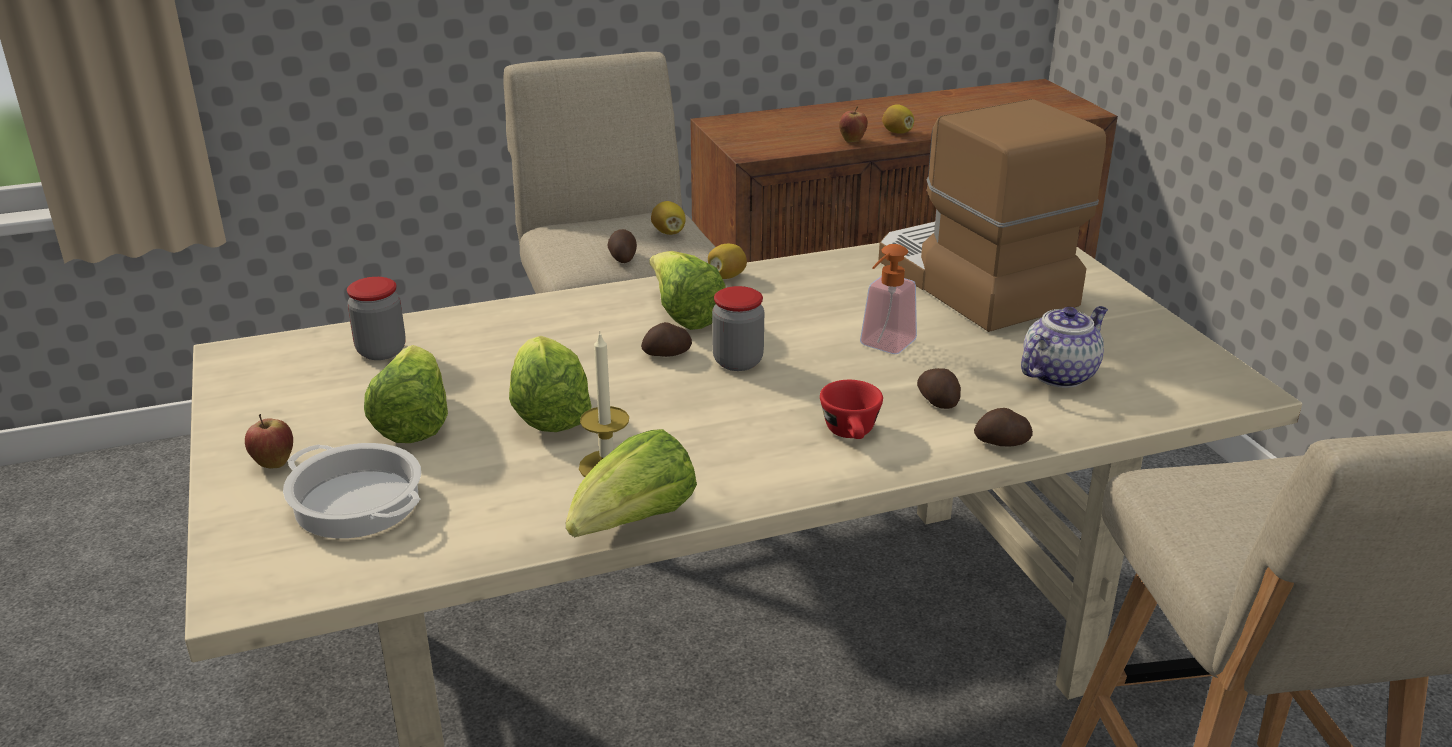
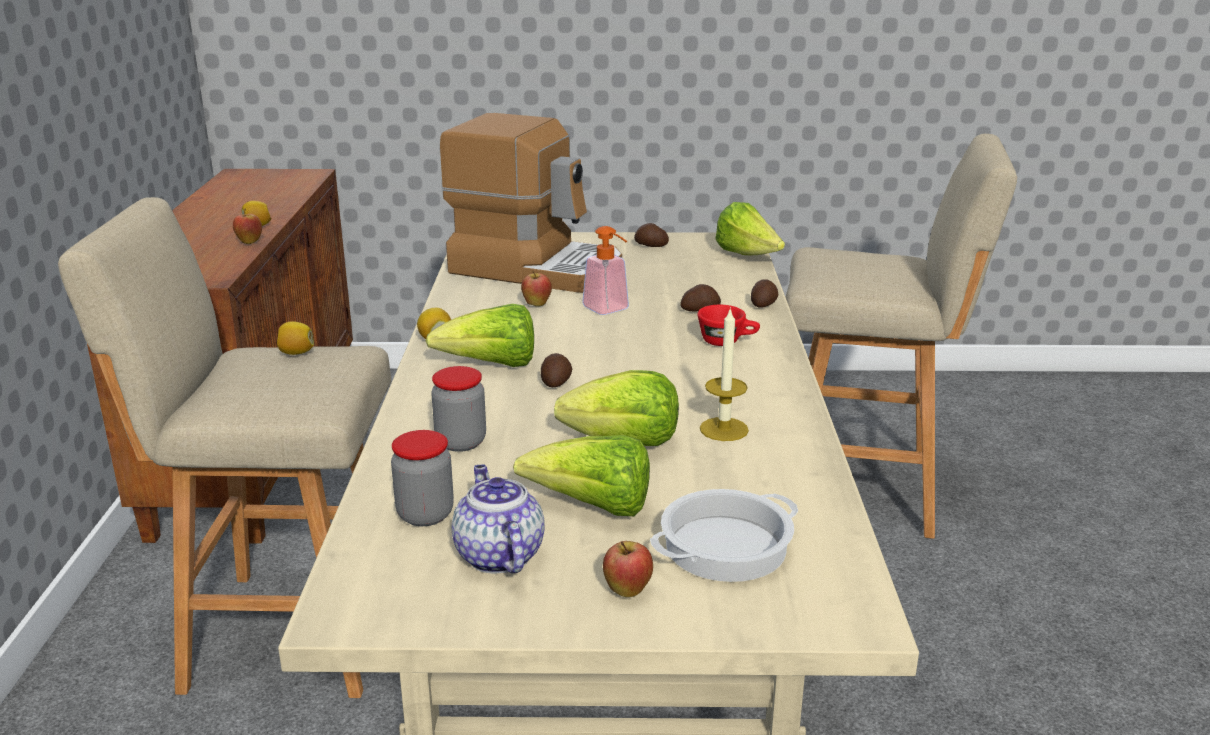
camera: 70 degrees left, 5 degrees down
lettuce [566,429,697,537] -> lettuce moved to [715,202,785,255]
potato [607,229,637,263] -> potato moved to [634,223,669,247]
jar [712,286,764,371] -> jar moved to [431,366,486,452]
coffee machine [878,99,1106,332] -> coffee machine turned 150 degrees counterclockwise [440,113,622,293]
teapot [1021,306,1108,388] -> teapot moved to [452,465,545,573]
none -> apple [521,271,552,307]

